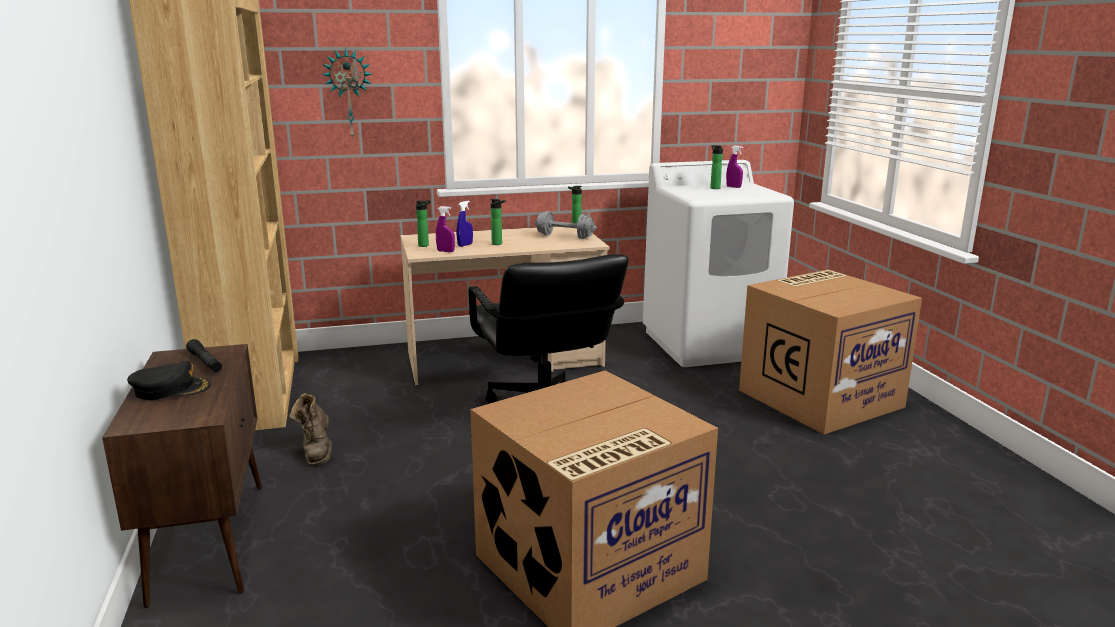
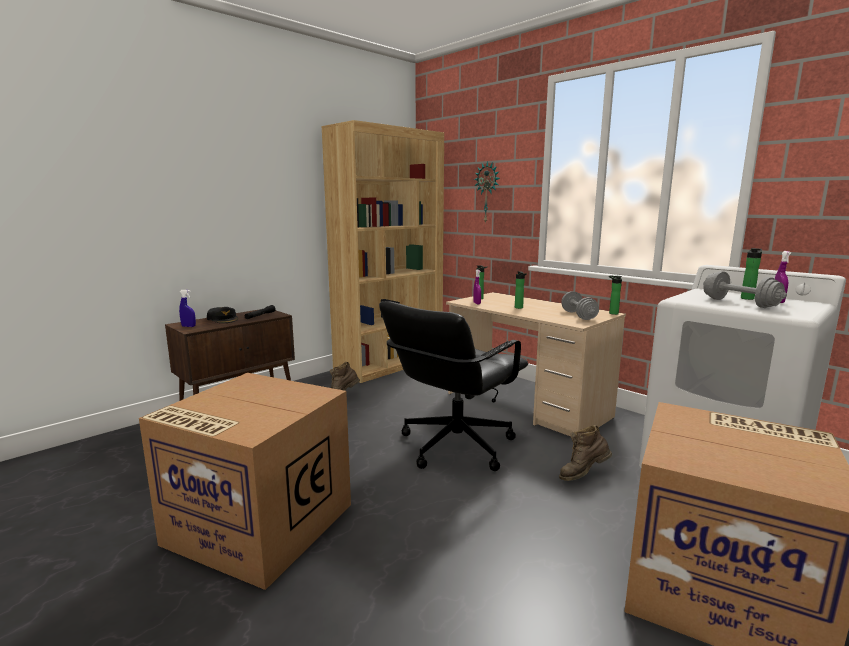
camera: 60 degrees right, 5 degrees down
blue spray bottle [457,201,473,247] -> blue spray bottle moved to [179,290,196,327]
none -> brown boot [559,425,612,481]
none -> grey dumbbell [703,271,787,308]

